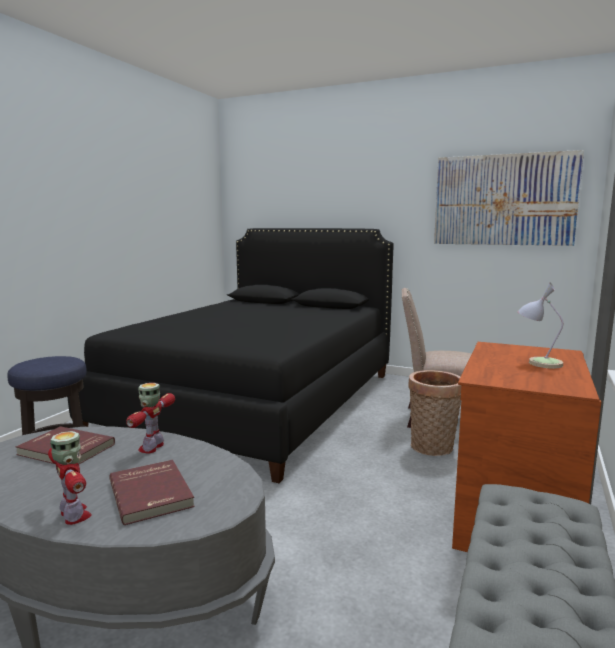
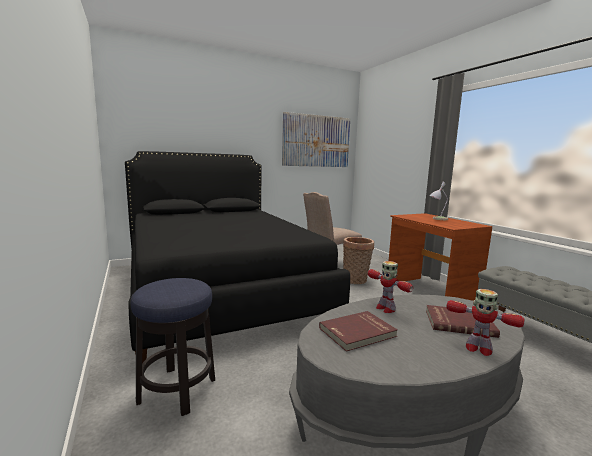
camera: 50 degrees left, 0 degrees up
toy robot [48,431,92,525] -> toy robot turned 150 degrees counterclockwise [446,289,525,356]

